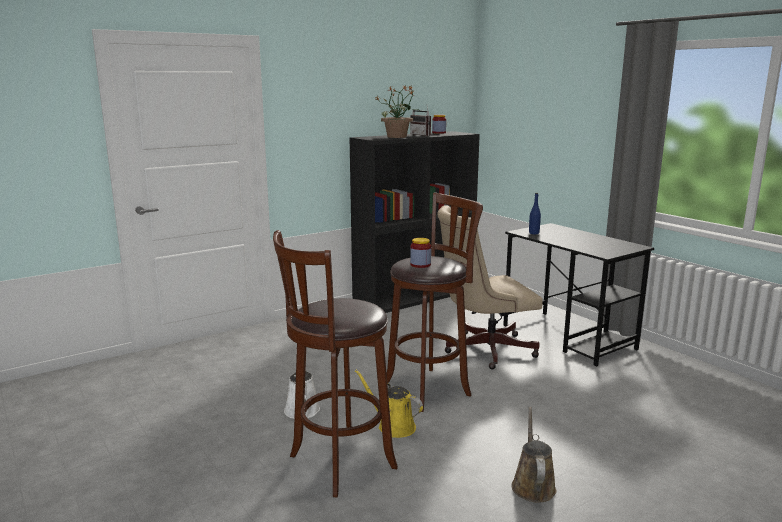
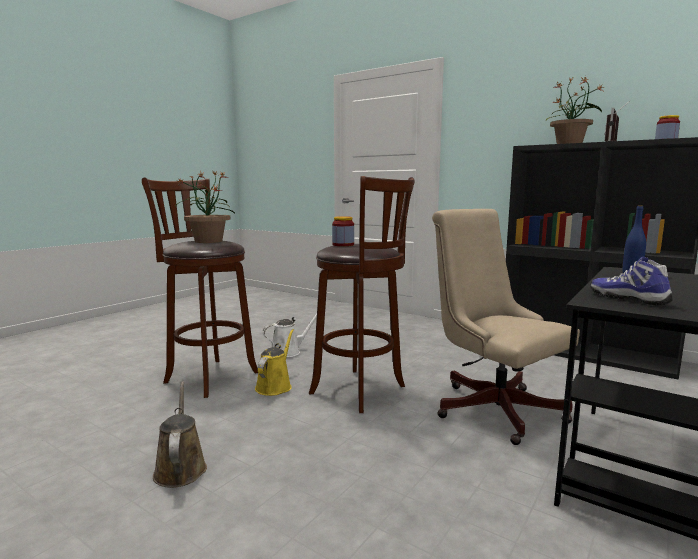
camera: 70 degrees right, 5 degrees down
brown watering can [512,407,556,503] -> brown watering can turned 90 degrees counterclockwise [153,382,207,488]
none -> potted plant [175,171,235,243]
none -> shoe [590,257,673,305]

